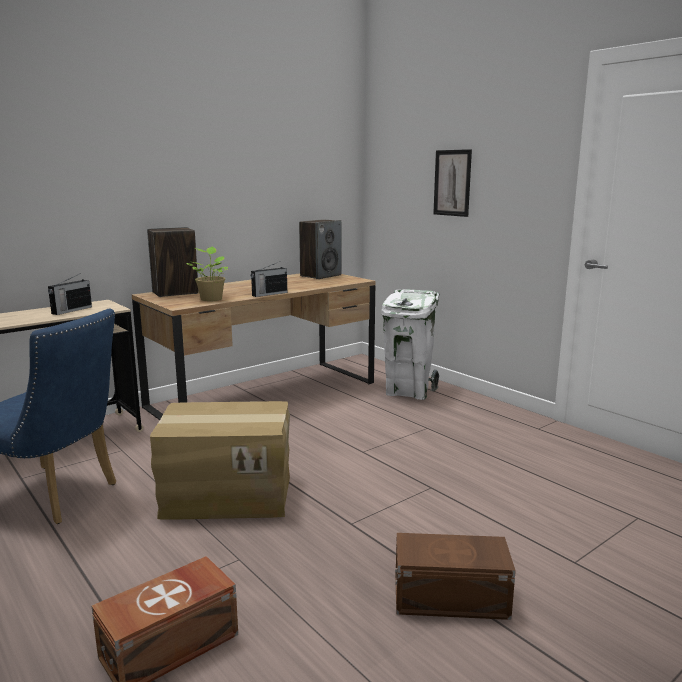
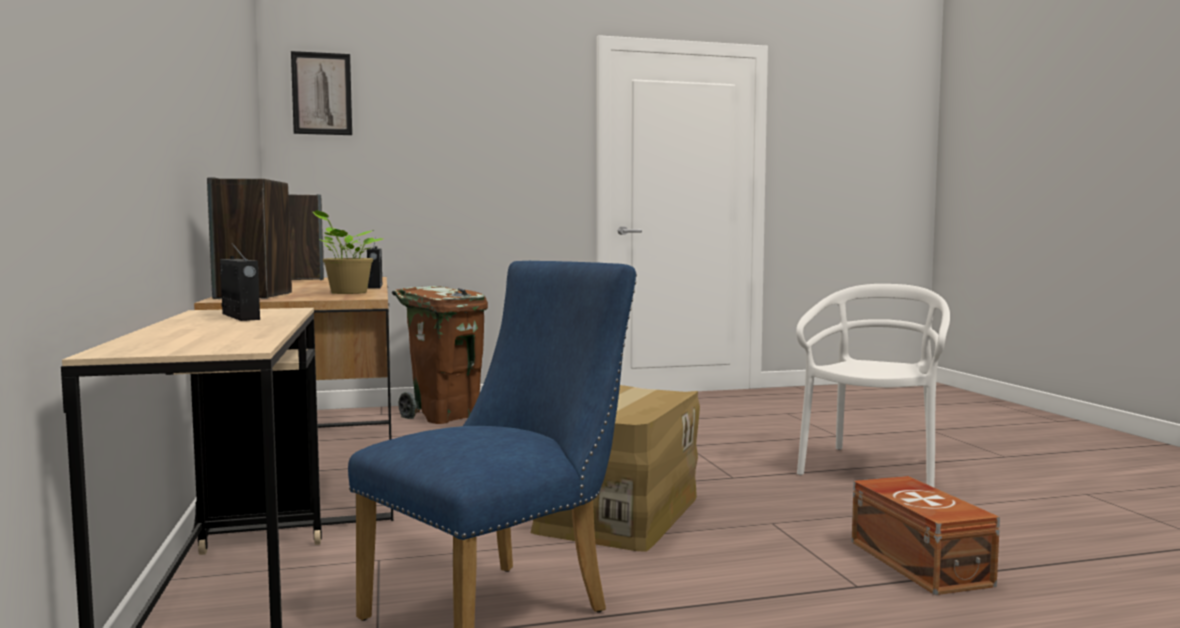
camera: 65 degrees left, 10 degrees down
white trash can [381,290,439,400] -> brown trash can [392,286,488,424]
brown storage box [395,533,516,620] -> white chair [796,284,950,487]
picture [433,149,472,217] -> picture moved to [291,51,352,135]

